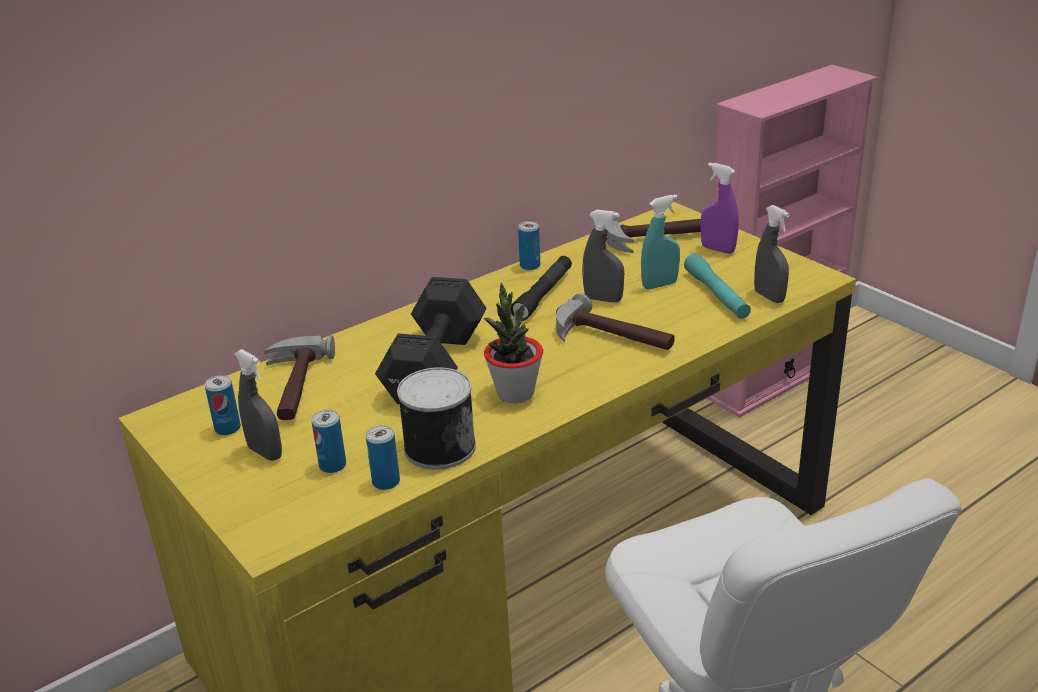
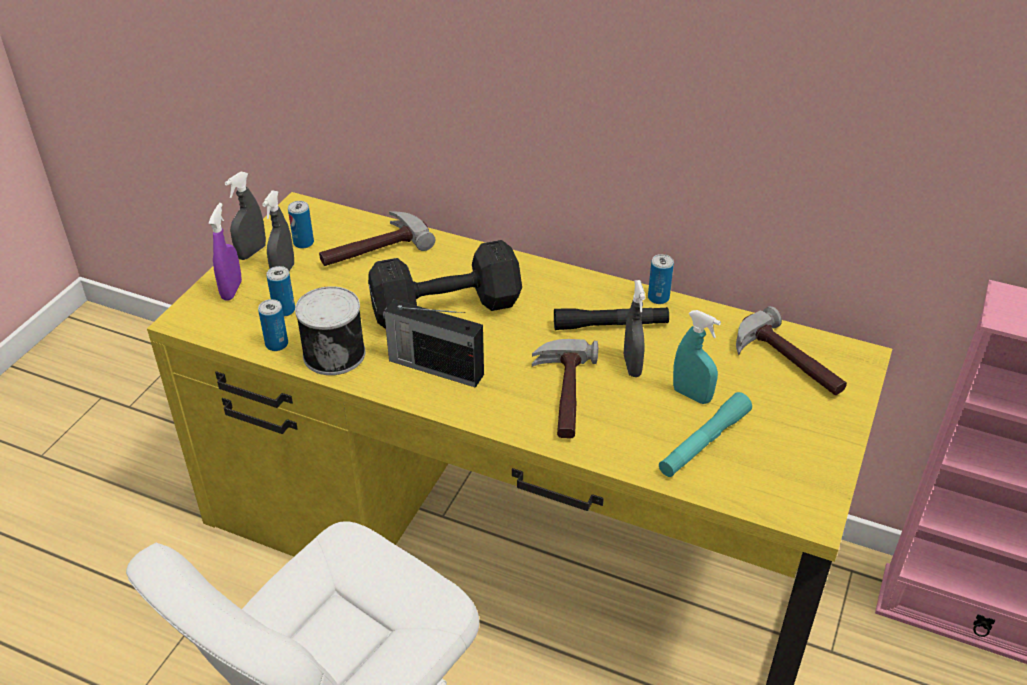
camera: 60 degrees right, 10 degrees up
potted plant [484,283,543,403] -> radio [383,299,484,388]
purple spray bottle [701,162,739,254] -> purple spray bottle moved to [209,203,242,301]
grey spray bottle [754,205,790,303] -> grey spray bottle moved to [225,172,266,260]

